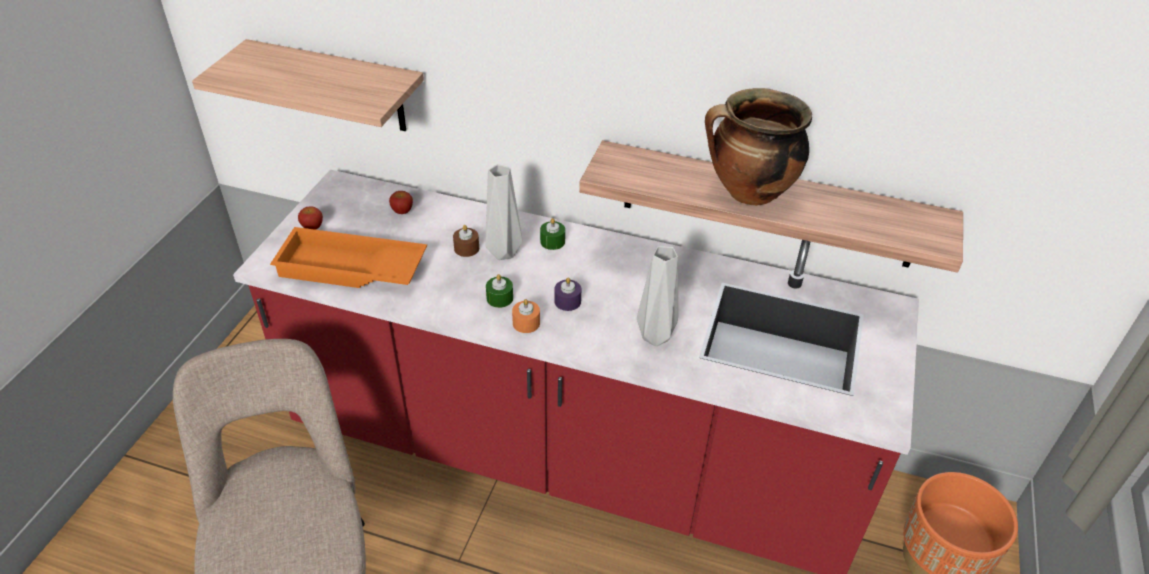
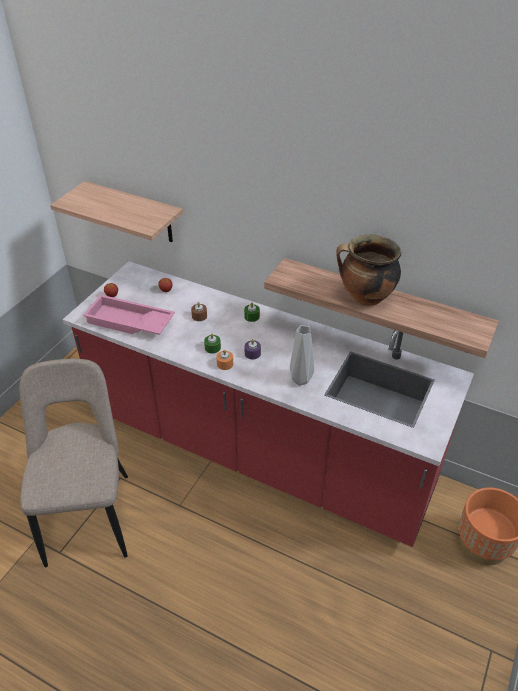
camera: 10 degrees right, 0 degrees up
orange tray [270,227,427,288] -> pink tray [83,295,175,335]
grey vase [485,164,523,260] -> none

